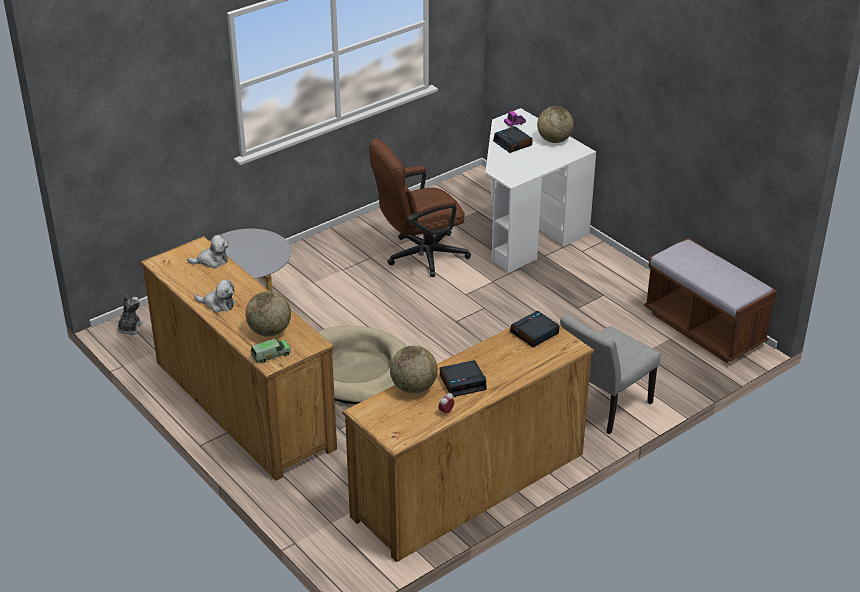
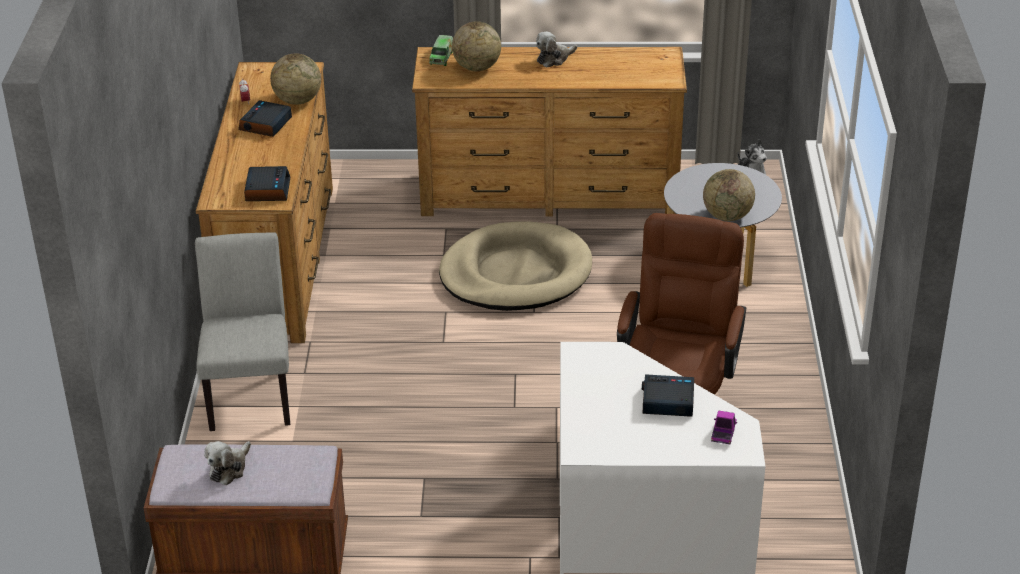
camera: 130 degrees right, 0 degrees up
plush toy [187,235,229,268] -> plush toy moved to [204,441,251,485]
globe [537,106,574,143] -> globe moved to [703,169,755,221]

